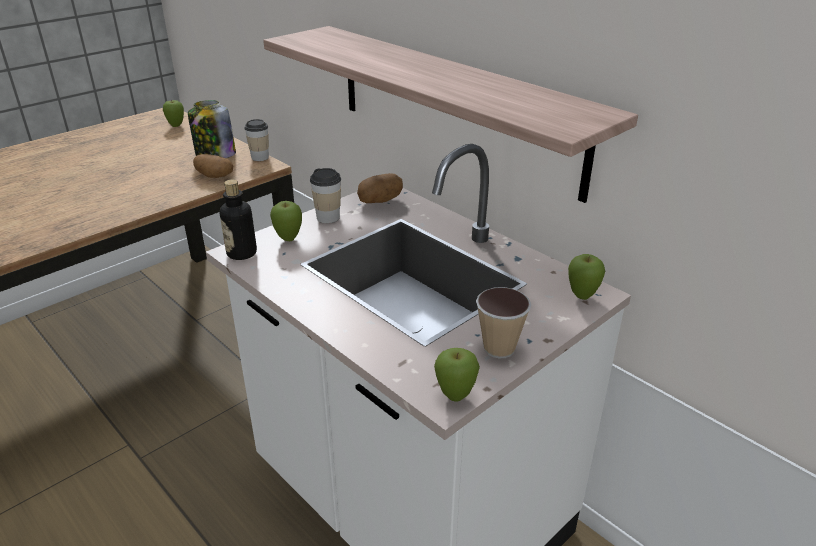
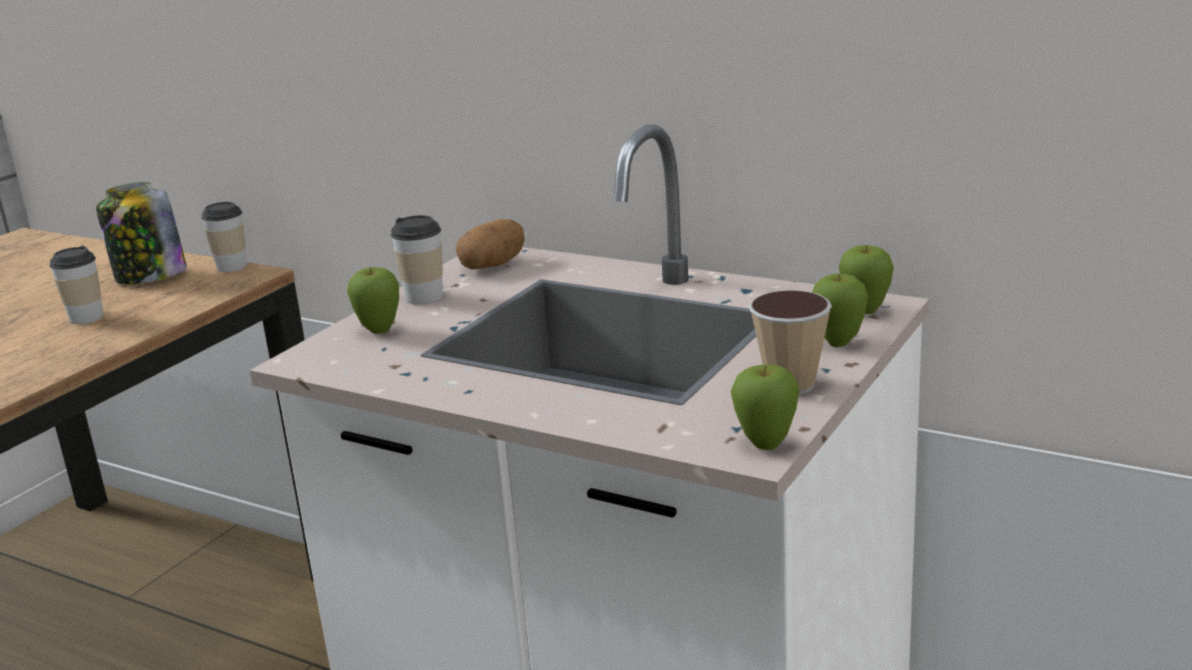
camera: 15 degrees left, 10 degrees down
apple [163,100,184,127] -> apple moved to [812,274,868,347]
potato [193,154,233,178] -> none
bottle [219,179,257,260] -> none
shelf [263,26,638,203] -> none
none -> cup [49,246,103,324]

